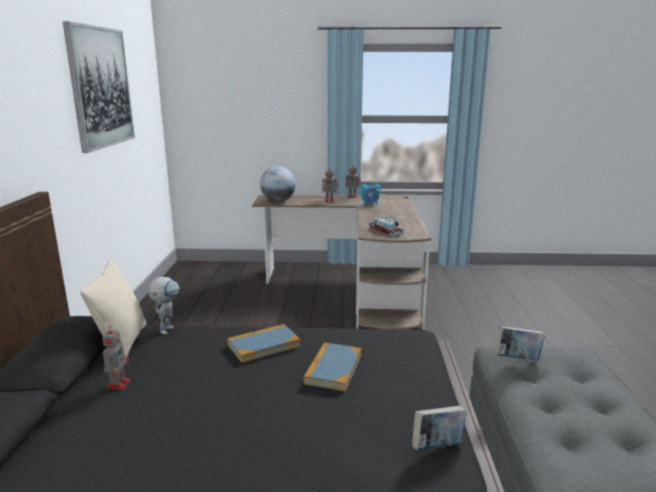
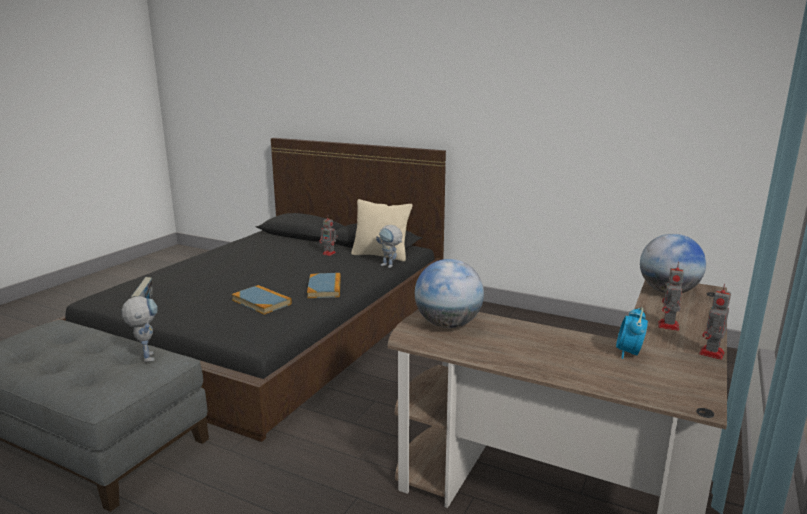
camera: 115 degrees right, 0 degrees up
picture [63,21,135,153] -> none
toy car [369,217,404,236] -> globe [415,259,484,328]
book [494,326,545,361] -> toy robot [122,296,158,362]

